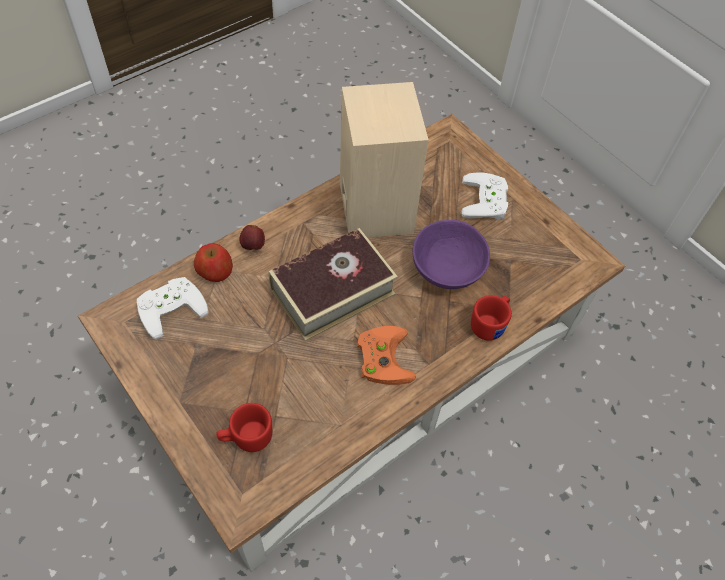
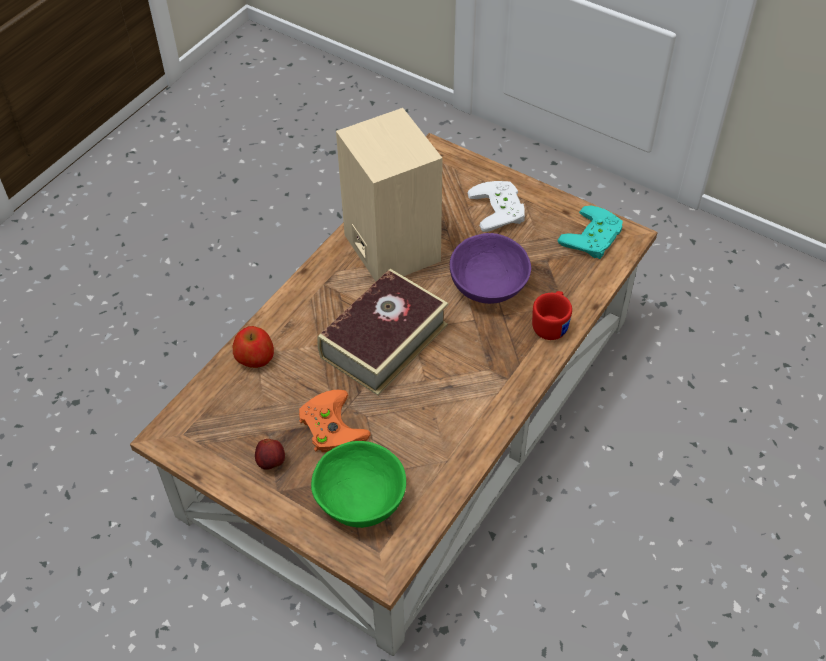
camera: 15 degrees left, 5 degrees down
white game controller [137,277,209,340] -> none
red mug [216,403,272,452] -> green bowl [311,441,406,528]
apple [240,225,265,250] -> apple moved to [255,439,285,470]
orange game controller [357,326,416,385] -> orange game controller moved to [299,390,371,452]
none -> turquoise game controller [558,206,623,259]

